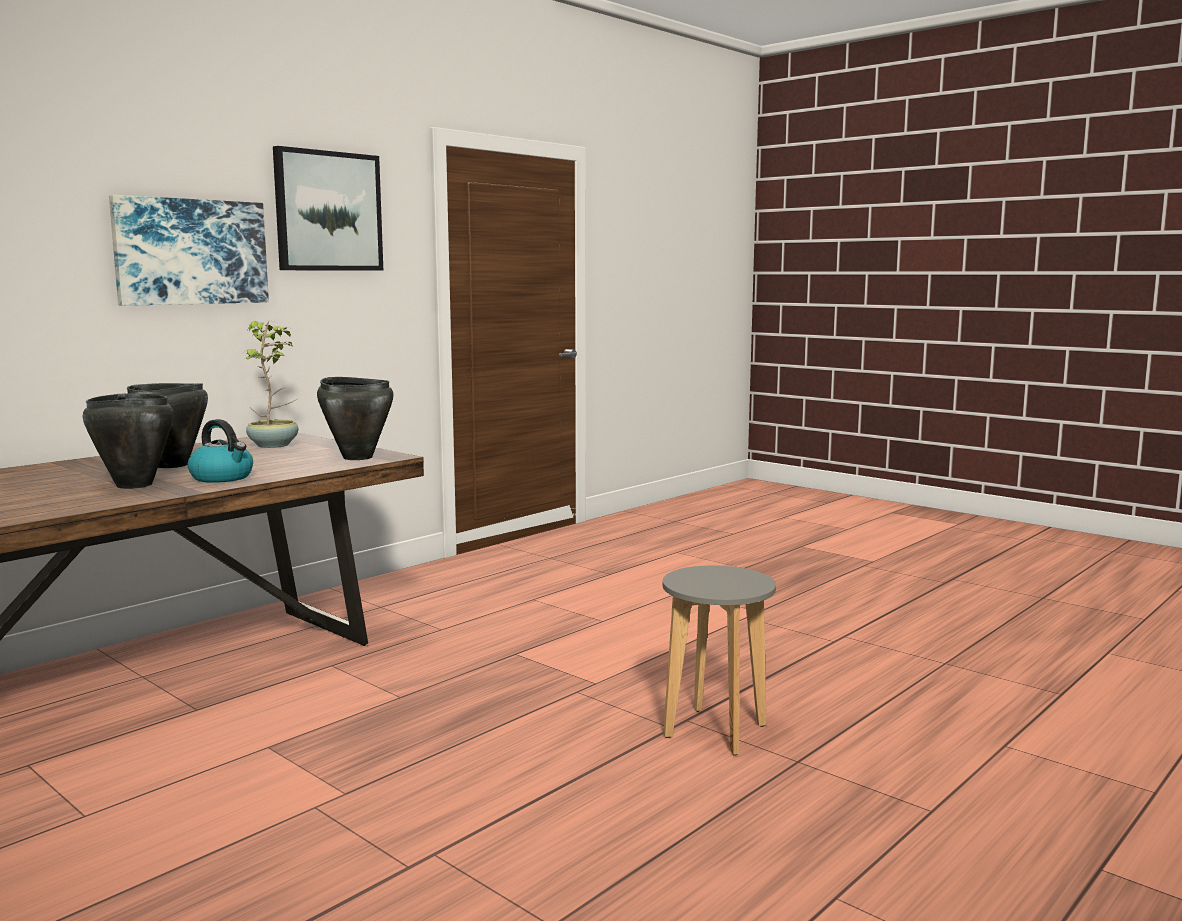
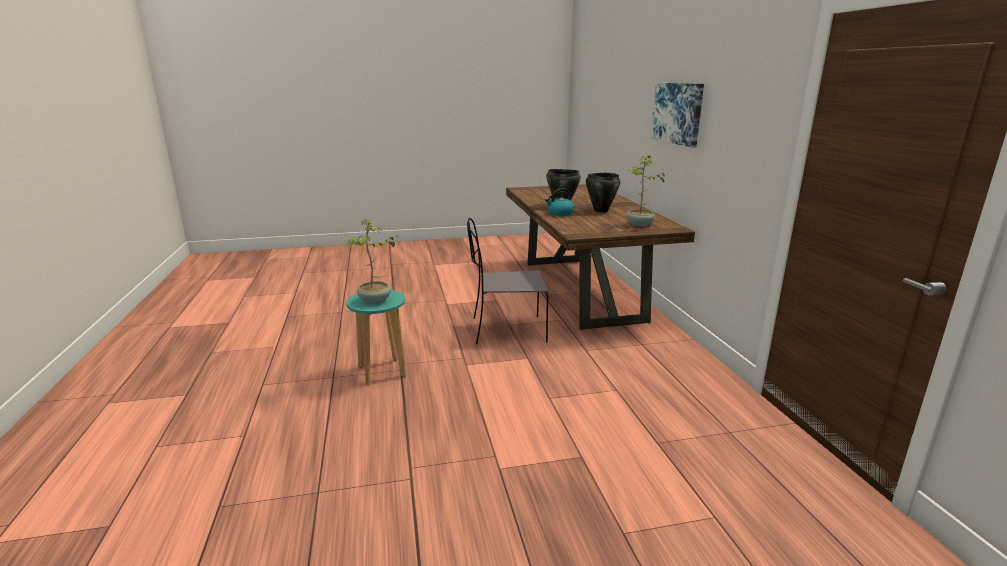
camera: 125 degrees right, 10 degrees up
picture [273,146,383,271] -> none
black cooking pot [317,377,393,460] -> none
grey stool [663,565,776,755] -> turquoise stool [346,290,406,385]
none -> potted plant [347,219,399,304]
none -> grey chair [467,218,548,344]

